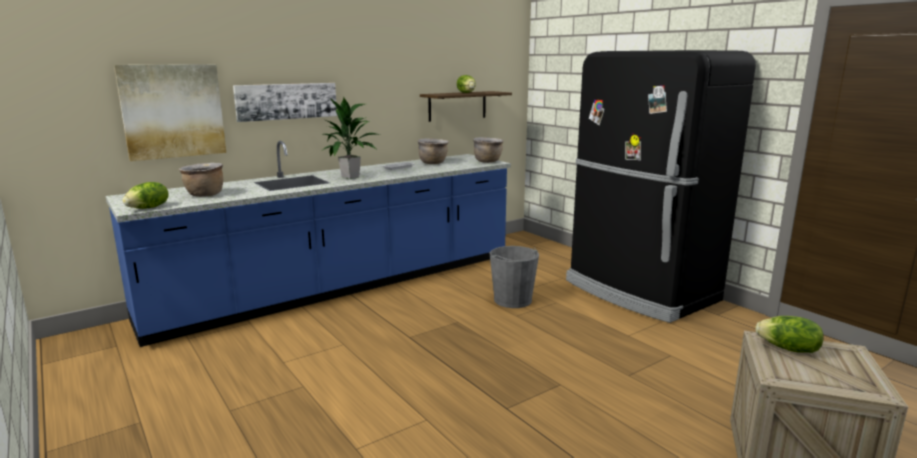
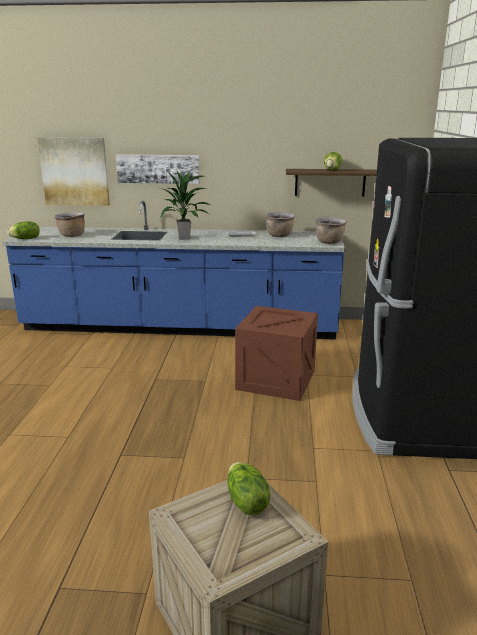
camera: 40 degrees right, 5 degrees up
grey bucket [490,246,539,308] -> crate [235,306,318,401]

